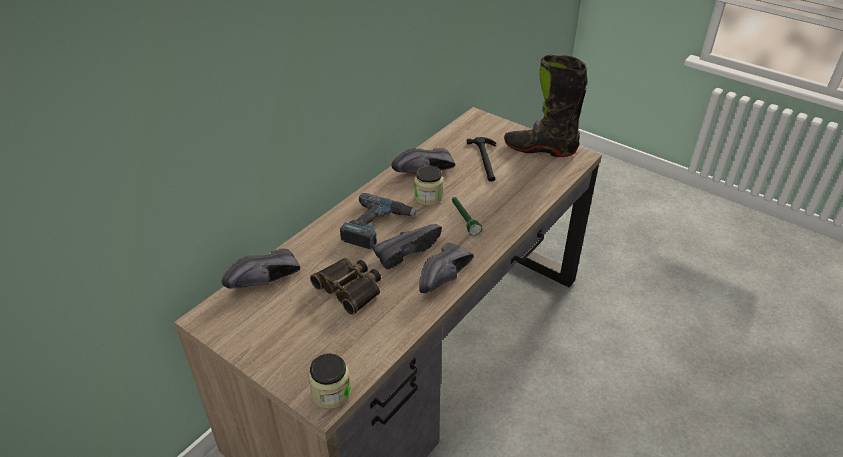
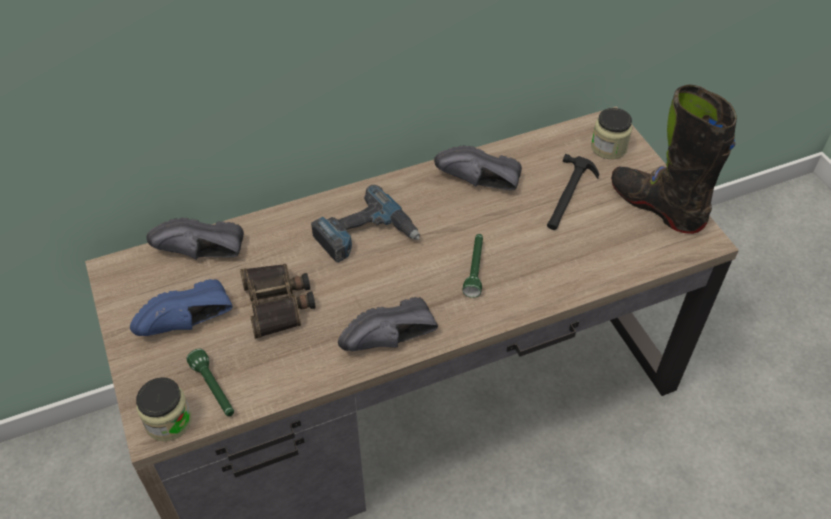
camera: 30 degrees right, 10 degrees up
black shoe [373,224,442,269] -> none
jar [414,165,443,206] -> jar moved to [591,108,633,159]
none -> blue shoe [130,279,233,336]
none -> green flashlight [186,349,234,416]

